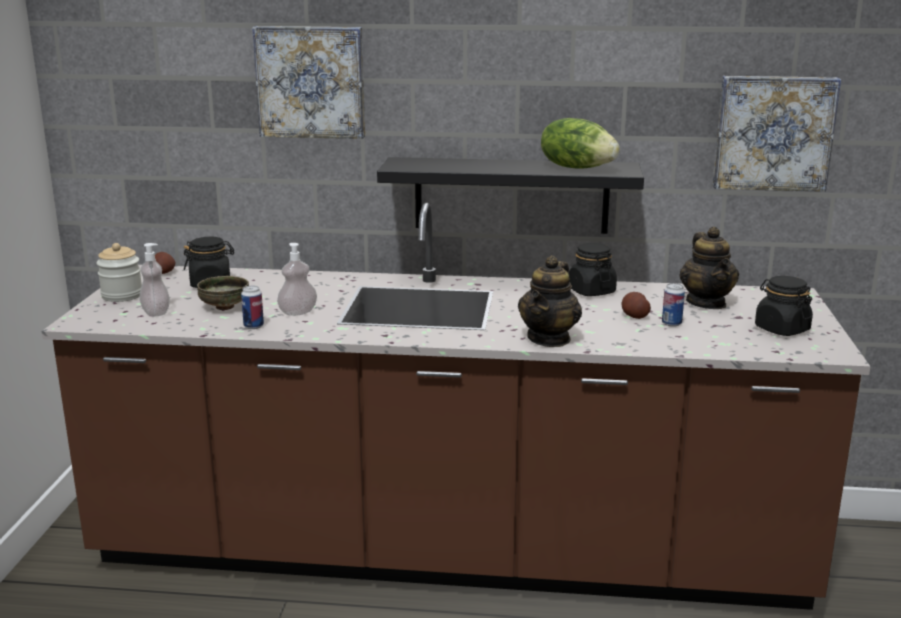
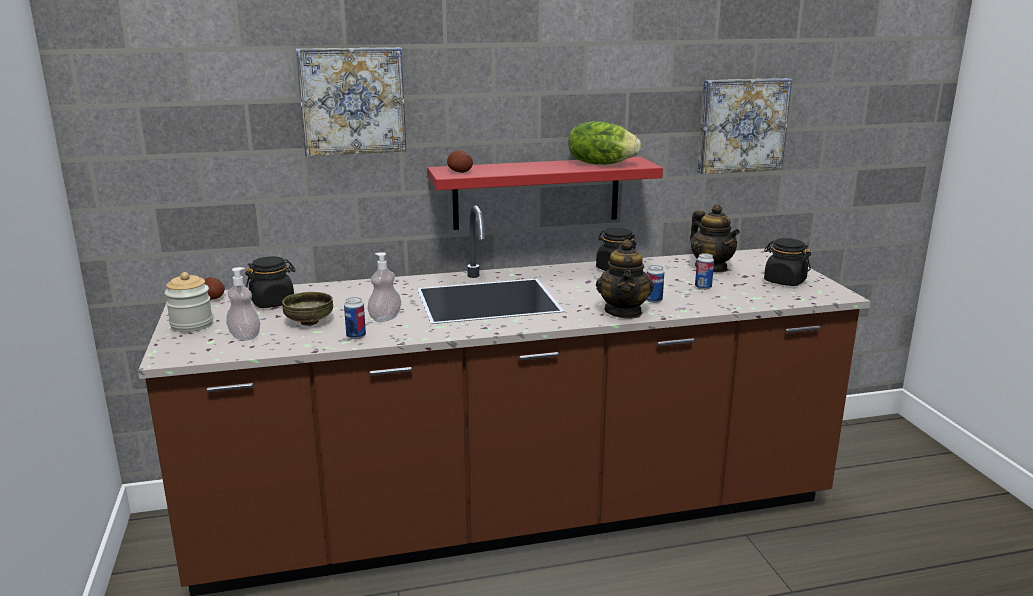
camera: 20 degrees left, 0 degrees up
black shelf [377,157,644,234] -> red shelf [427,157,663,230]
potato [622,292,651,319] -> potato moved to [447,150,473,173]
none -> can [646,265,664,303]

